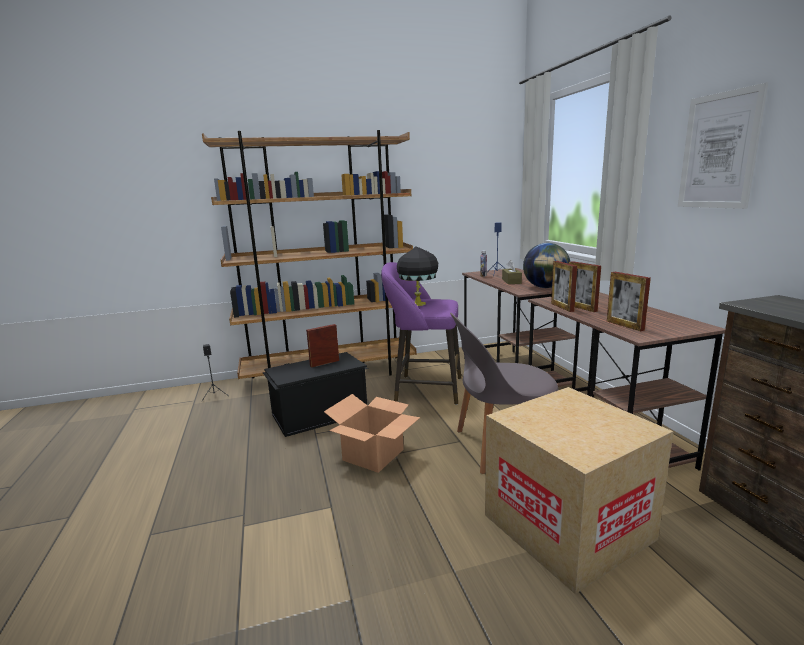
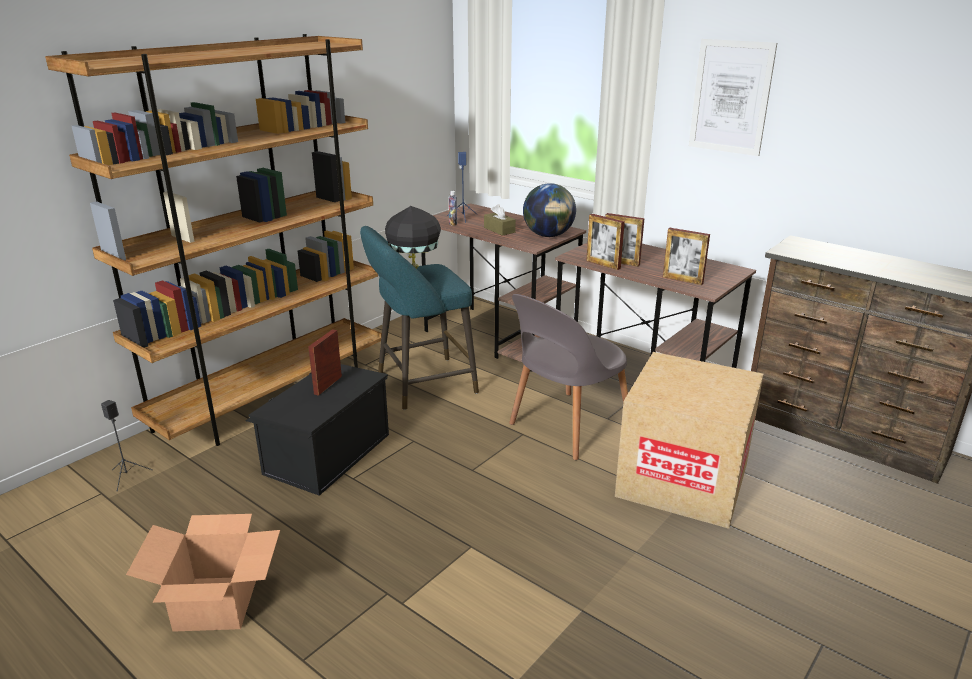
camera: 35 degrees left, 10 degrees up
cardboard box [324,394,420,473] -> cardboard box moved to [126,514,280,632]
purple stool [381,262,461,405] -> turquoise stool [360,226,479,410]

